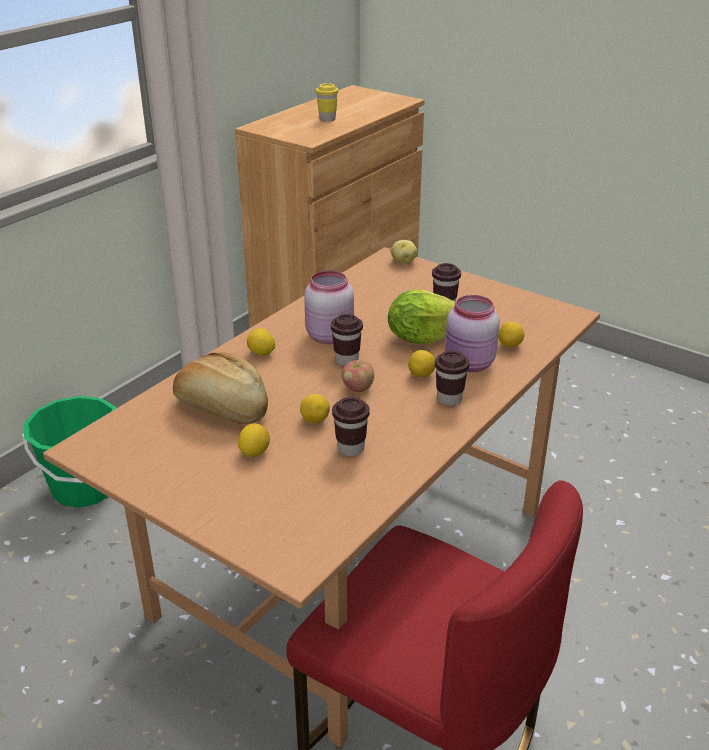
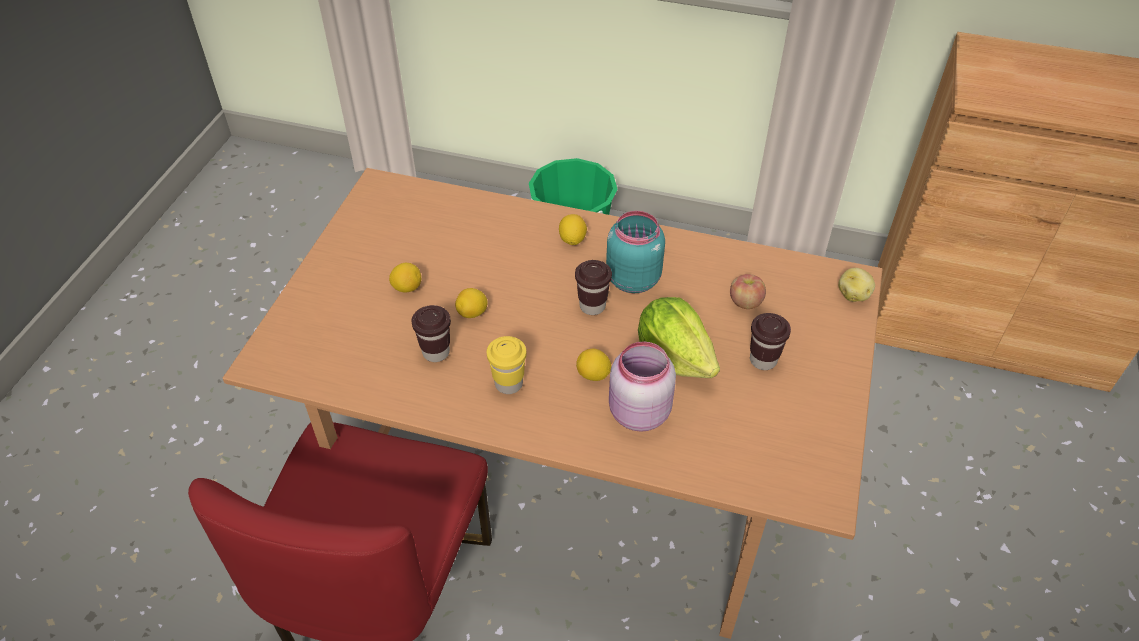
camera: 70 degrees right, 15 degrees up
bread [173,353,268,424] -> none
pink jar [304,270,354,344] -> turquoise jar [606,211,665,293]
yellow cup [316,83,338,122] -> yellow cup moved to [487,336,526,394]
apple [342,360,374,392] -> apple moved to [730,274,766,309]
brown cup [435,350,470,406] -> none
lemon [498,322,524,348] -> none

